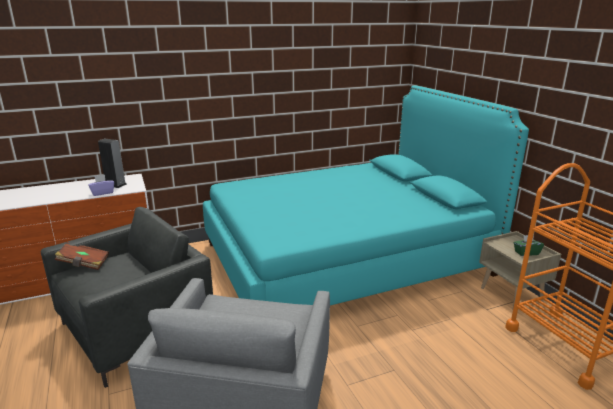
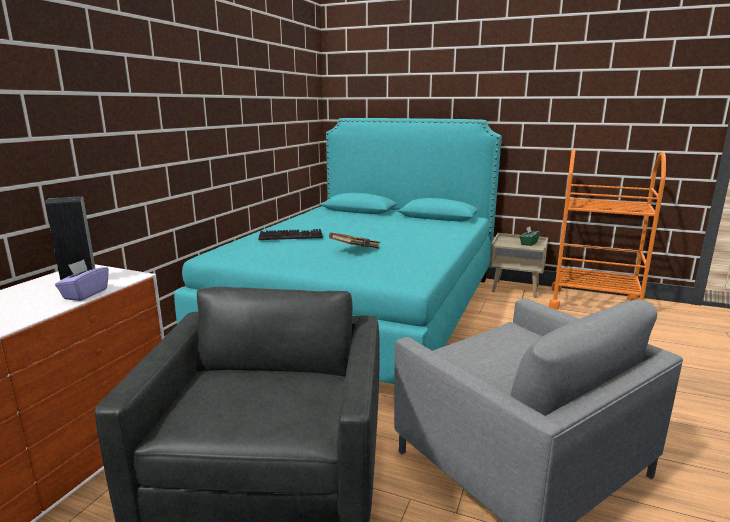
camera: 45 degrees left, 5 degrees down
brown book [55,242,109,270] -> brown book moved to [329,233,380,249]
none -> keyboard [259,229,323,240]

